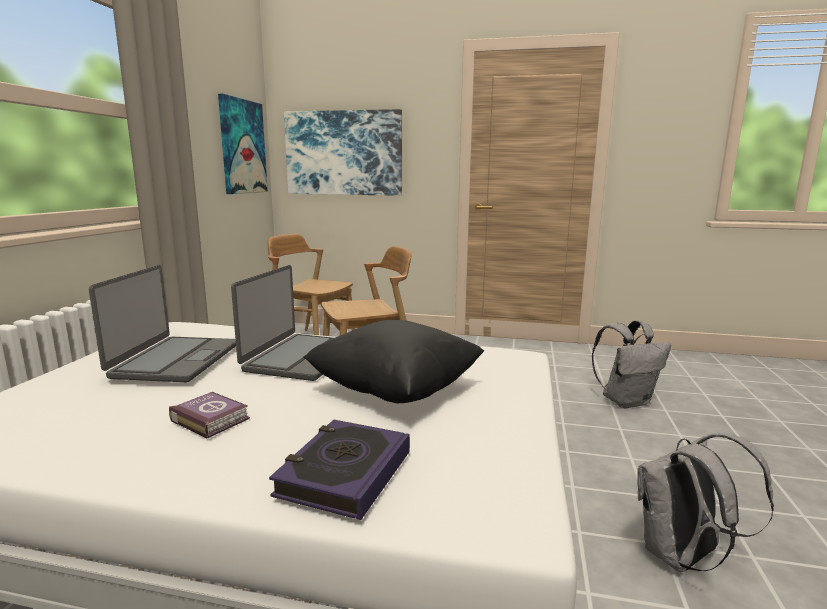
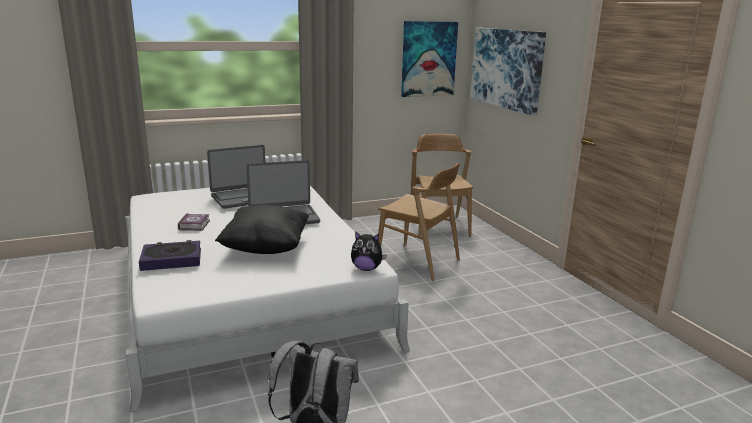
camera: 55 degrees right, 5 degrees up
grey backpack [592,320,671,409] -> none
none -> plush toy [351,231,387,271]

